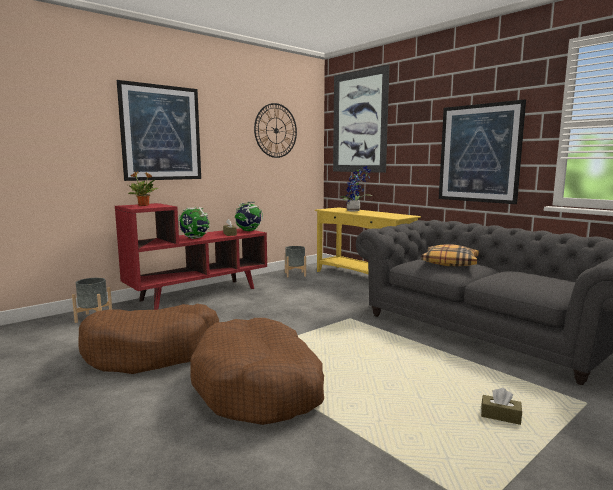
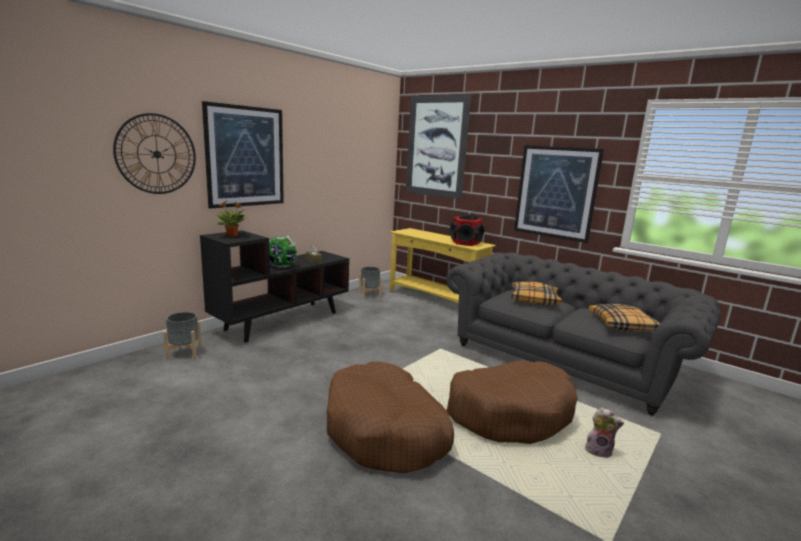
camera: 10 degrees left, 5 degrees up
brown dog bed [78,304,219,374] -> brown dog bed moved to [446,361,577,444]
red tv stand [115,203,267,310] -> black tv stand [200,230,349,342]
globe [235,202,263,231] -> none
wall clock [254,103,297,158] -> wall clock moved to [113,113,196,194]
potted plant [340,166,373,211] -> none
brown tissue box [481,388,522,425] -> plush toy [584,407,624,458]
none -> speaker [450,214,484,246]
none -> pillow [589,304,661,332]

